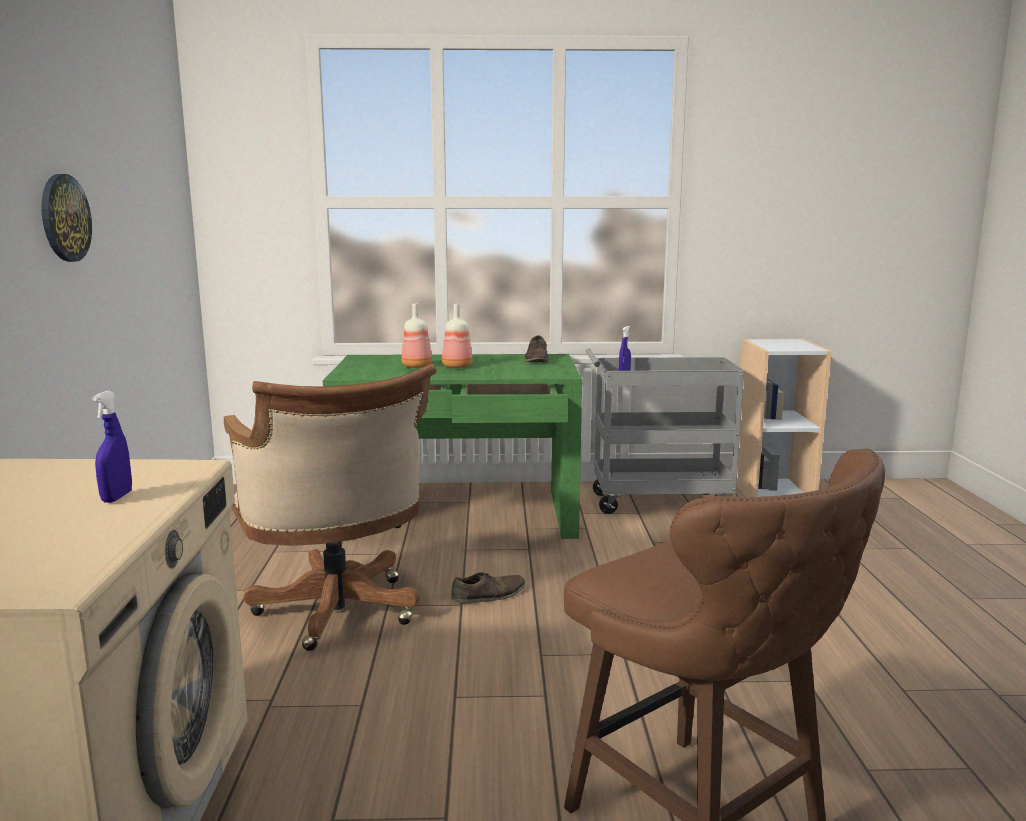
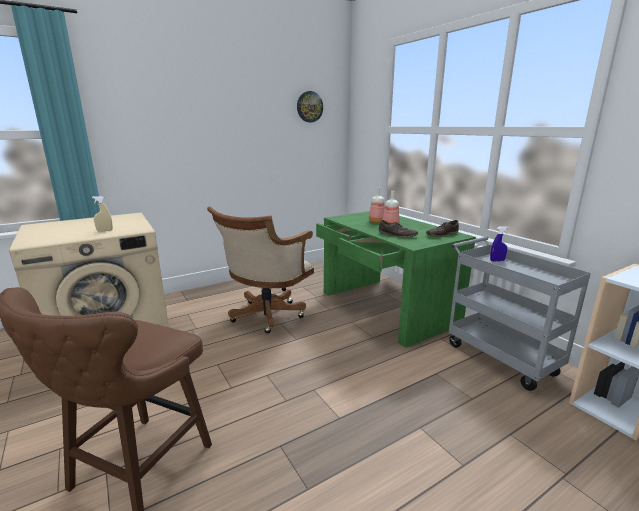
camera: 60 degrees right, 5 degrees up
wall clock [41,174,92,262] -> wall clock moved to [297,91,323,122]
blue spray bottle [92,391,132,503] -> beige spray bottle [92,196,113,232]
brown shoe [451,572,525,604] -> brown shoe moved to [379,220,418,238]

